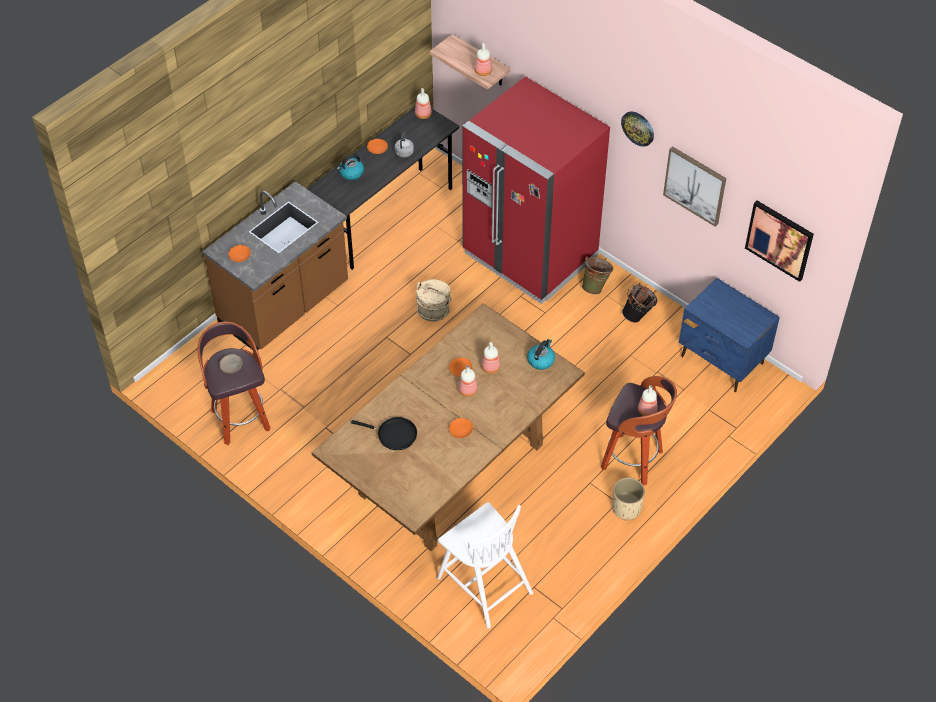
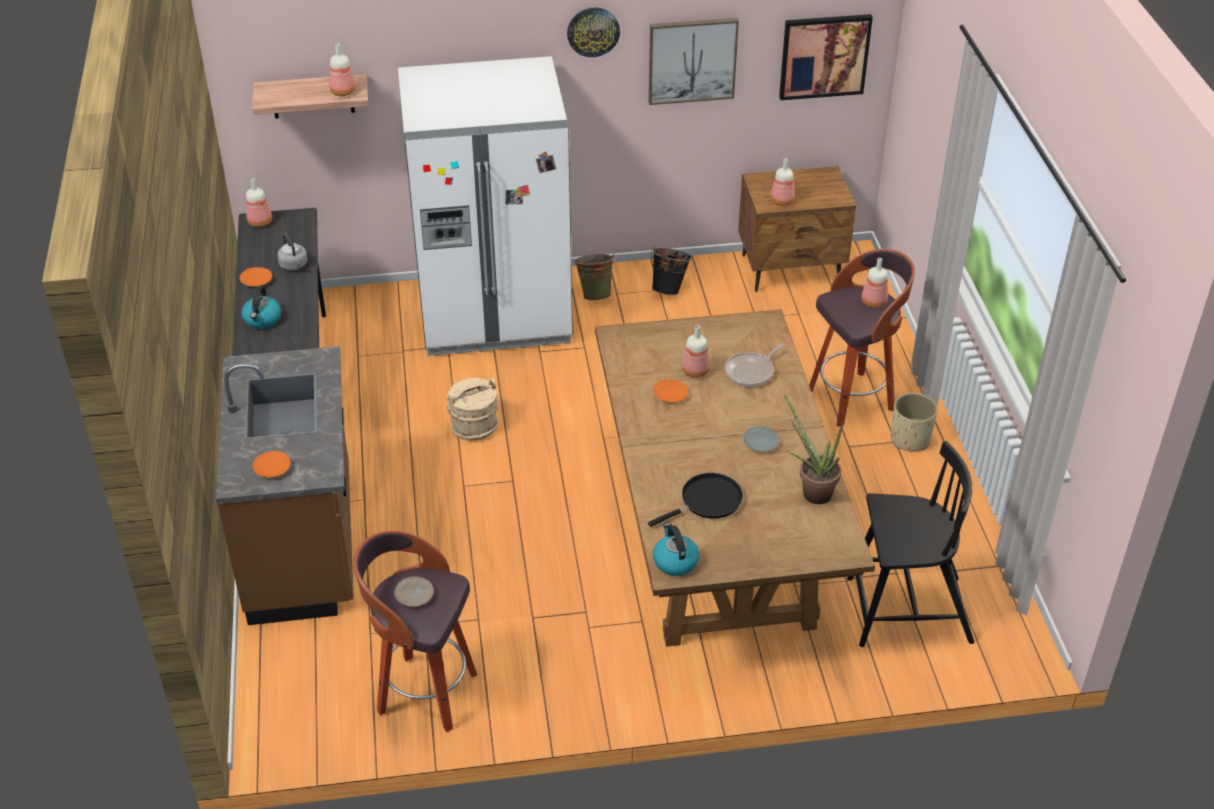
camera: 50 degrees left, 10 degrees down
white chair [437,502,533,628] -> black chair [847,441,974,647]
orange plate [449,418,473,438] -> grey plate [743,427,779,452]
bottle [458,365,478,397] -> bottle moved to [771,159,795,206]
red fridge [462,76,610,304] -> white fridge [398,56,573,356]
kettle [527,339,555,370] -> kettle moved to [653,523,699,576]
blue nightstand [679,278,780,392] -> brown nightstand [738,166,856,292]
none -> frying pan [725,344,783,387]
none -> potted plant [784,395,843,504]

